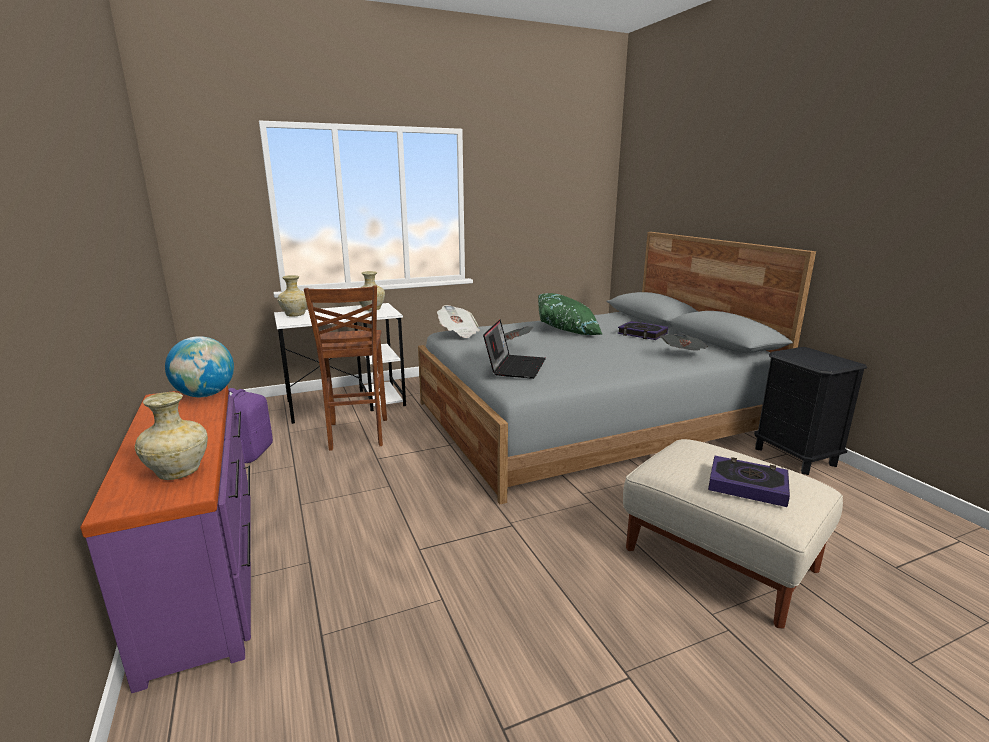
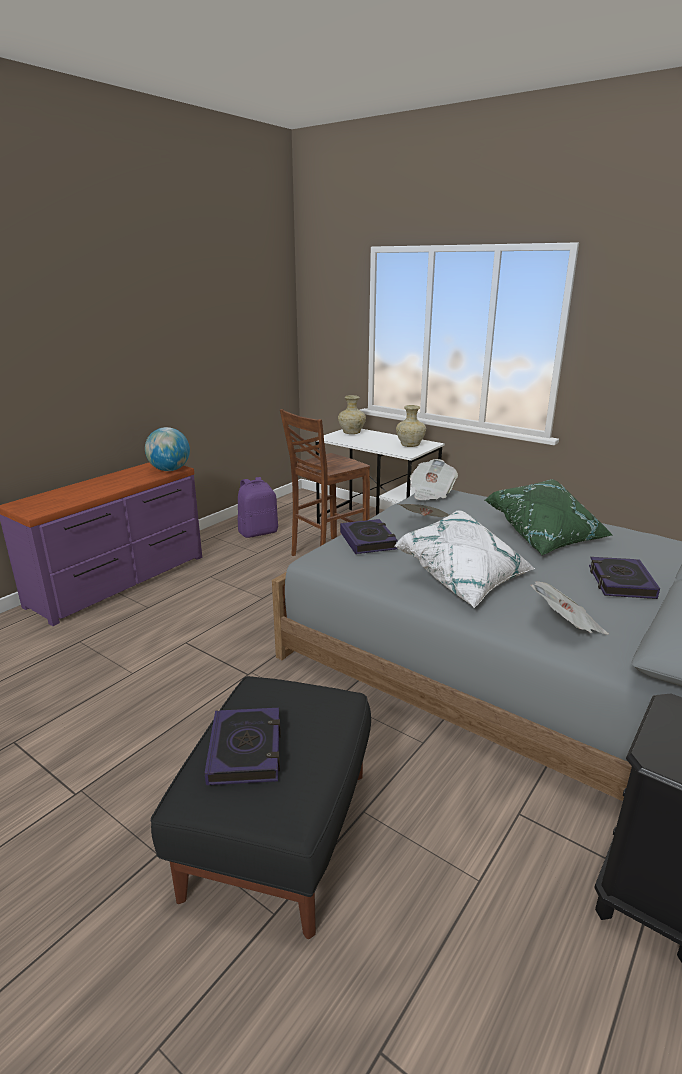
camera: 60 degrees right, 5 degrees up
beige vase [135,392,208,480] -> none
laptop [483,320,546,379] -> book [340,519,398,554]
beige ottoman [623,439,843,629] -> black ottoman [151,676,371,939]
none -> white pillow [395,510,535,608]

